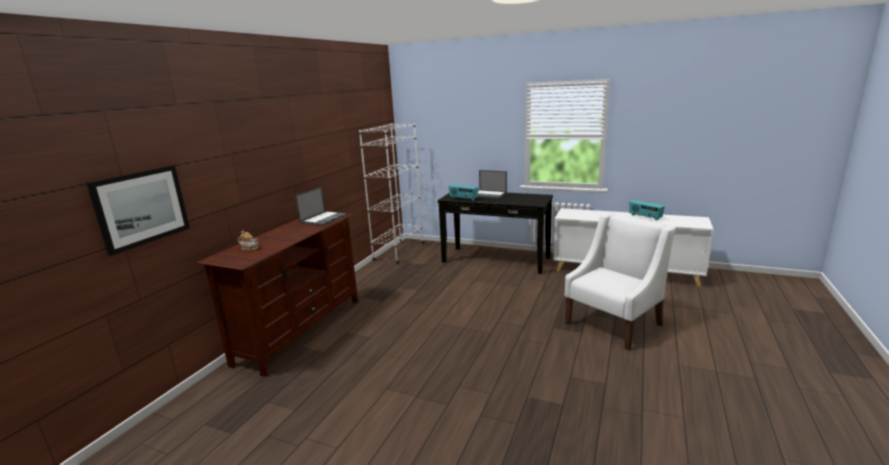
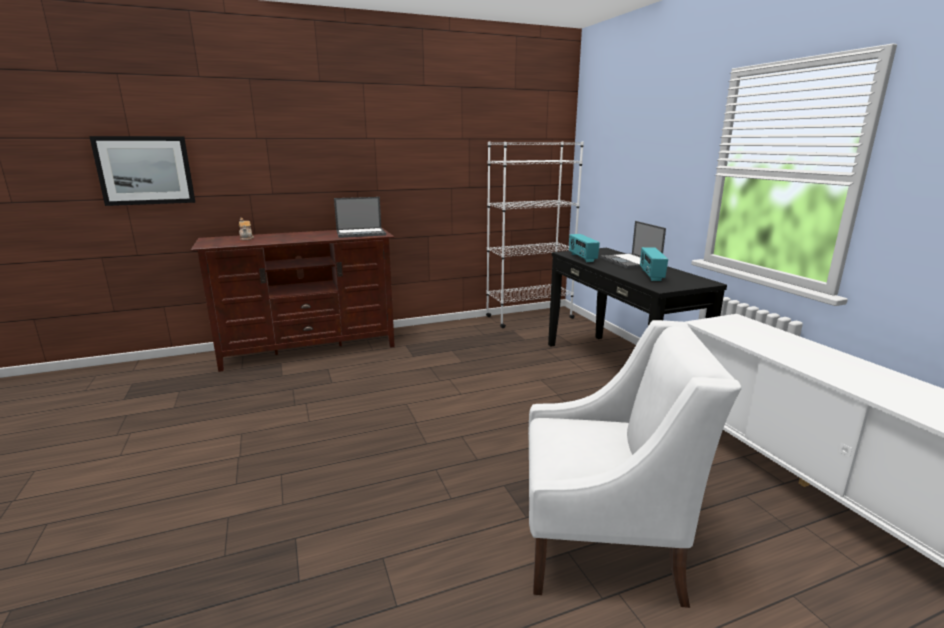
camera: 45 degrees right, 0 degrees up
radio [629,200,665,221] -> radio moved to [640,247,668,281]

